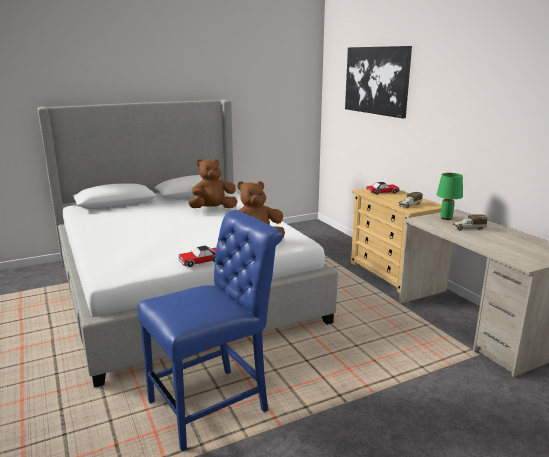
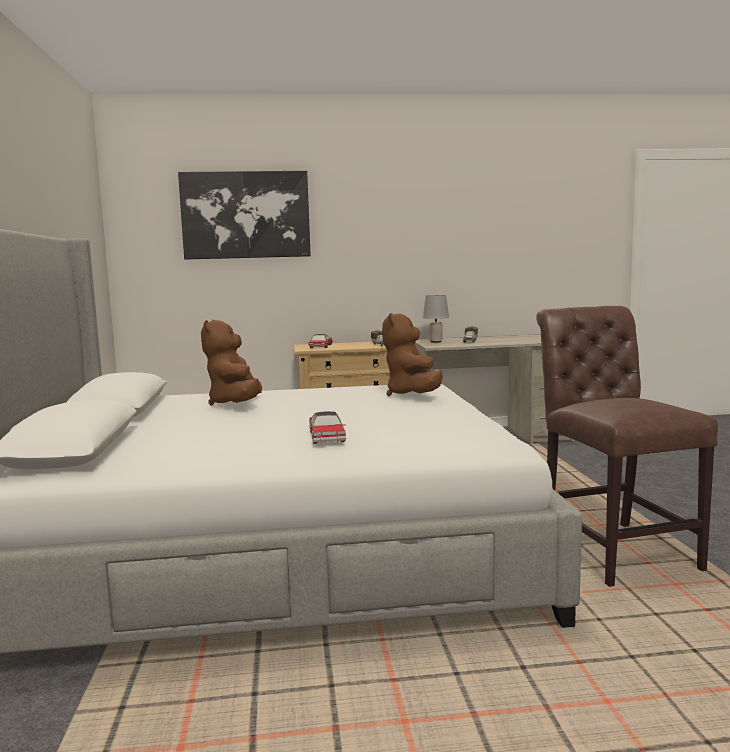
camera: 70 degrees left, 10 degrees down
blue chair [137,210,283,451] -> brown chair [536,306,718,587]
toy car [178,246,216,267] -> toy car moved to [309,411,346,444]
green table lamp [437,173,463,220] -> grey table lamp [423,295,449,343]

